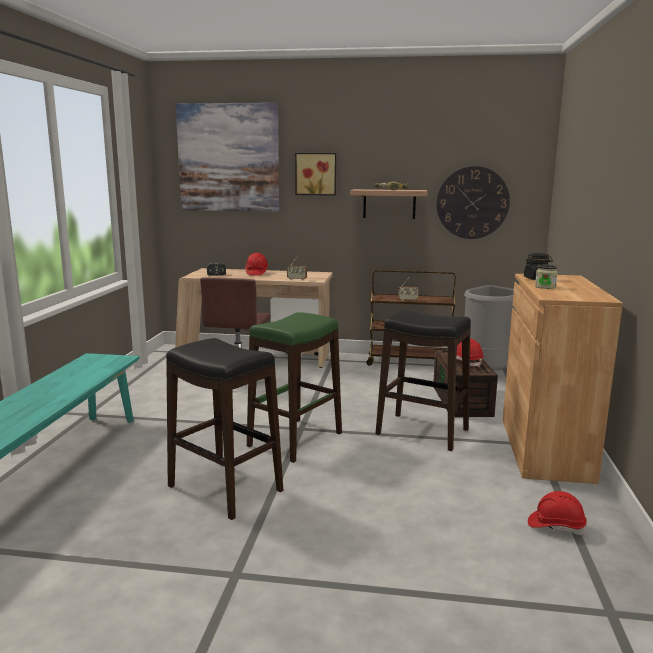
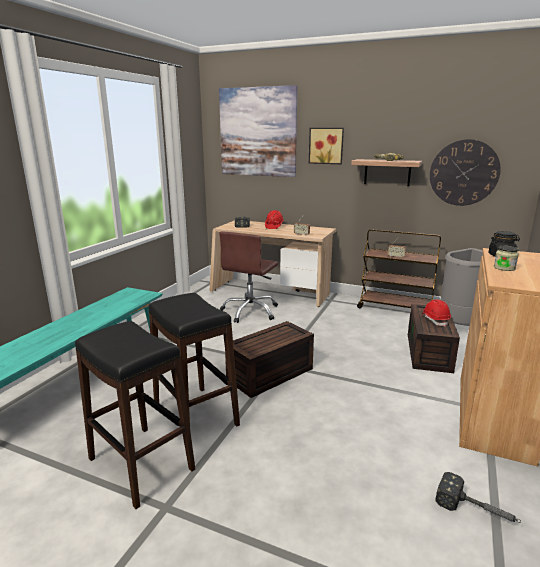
camera: 15 degrees right, 5 degrees up
green stool [247,312,342,463] -> brown storage box [225,321,314,398]
black stool [375,310,471,451] -> black stool moved to [75,321,195,509]
red hard hat [528,491,587,535] -> hammer [435,472,521,523]

